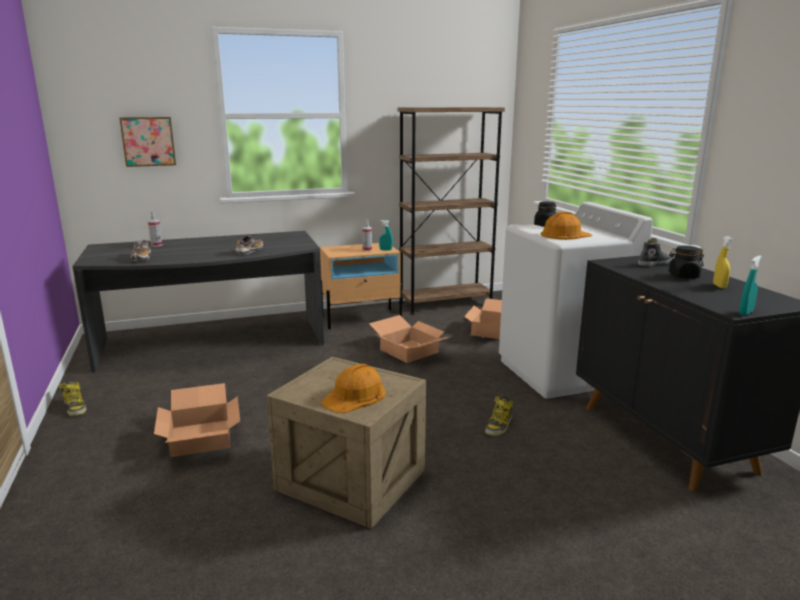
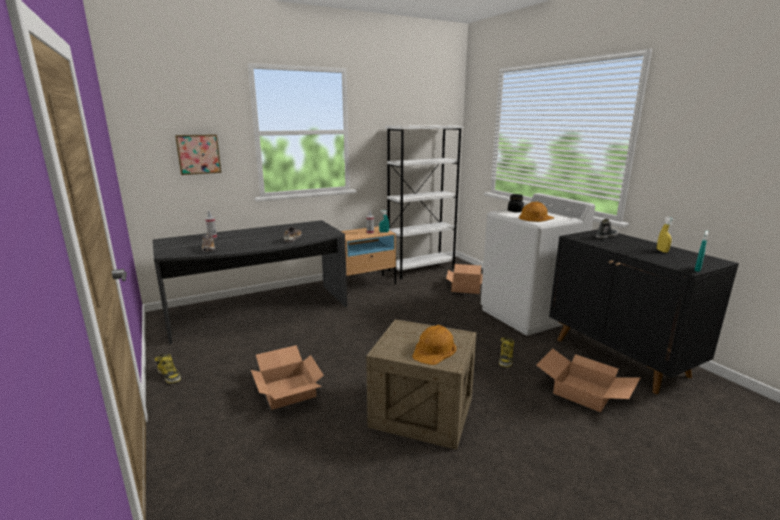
camera: 10 degrees left, 0 degrees up
cardboard box [369,315,449,363] -> cardboard box moved to [536,348,640,413]
brown bookcase [398,107,505,315] -> white bookcase [386,125,463,279]
black jar [669,246,704,278] -> none

